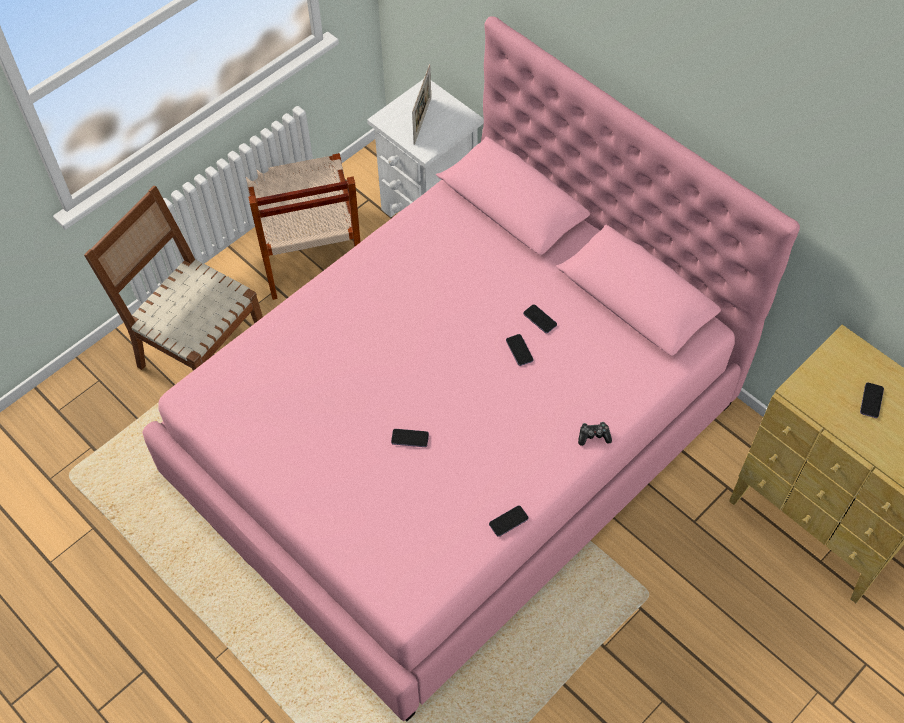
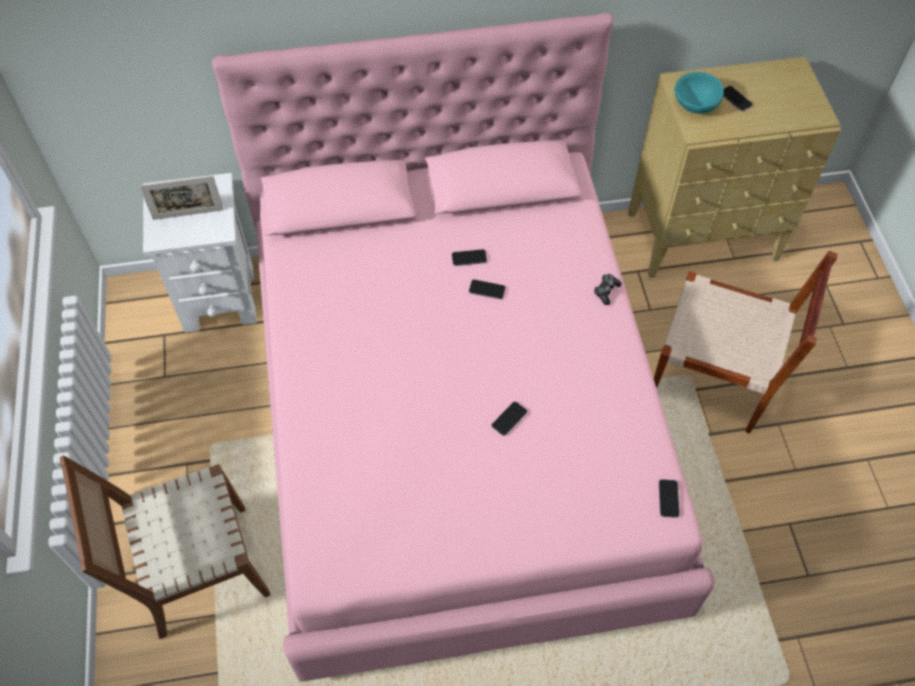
camera: 55 degrees left, 0 degrees up
chair [246,153,360,300] -> chair moved to [654,251,838,434]
picture frame [412,64,431,145] -> picture frame turned 120 degrees clockwise [139,176,224,220]
phone [489,505,529,537] -> phone moved to [659,479,680,518]
none -> turquoise bowl [675,72,724,114]

